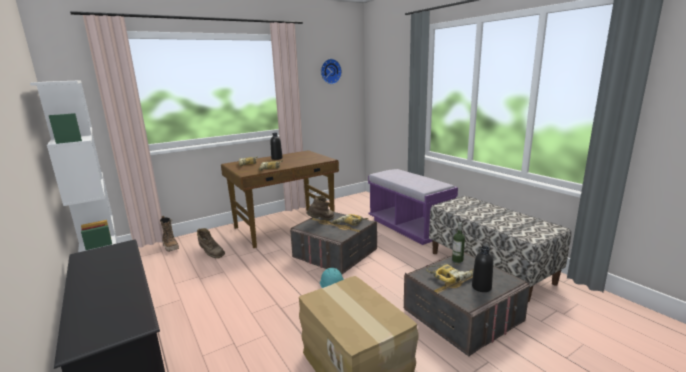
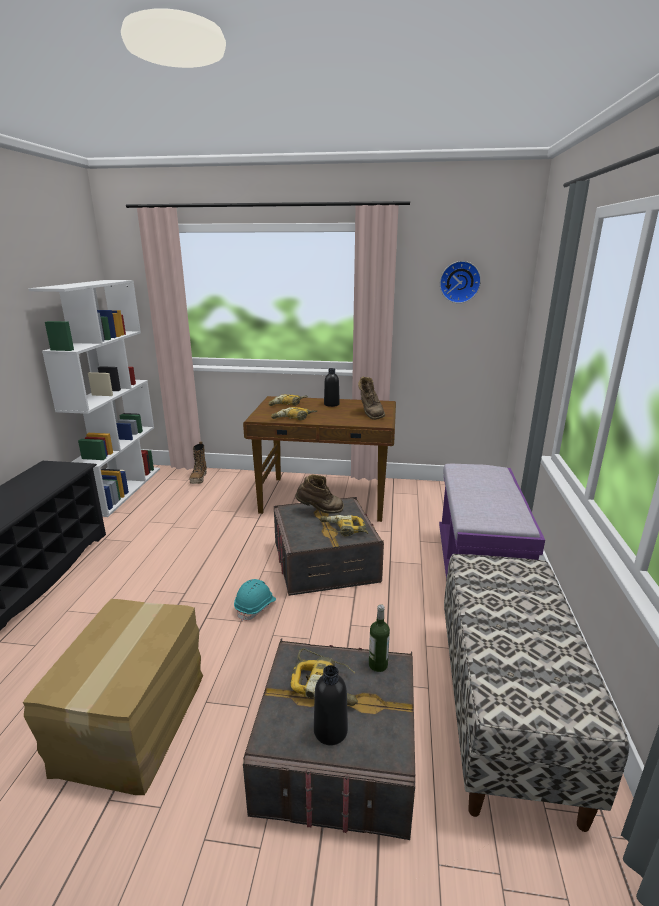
camera: 40 degrees right, 5 degrees up
brown boot [197,228,225,258] -> brown boot moved to [358,376,385,420]

